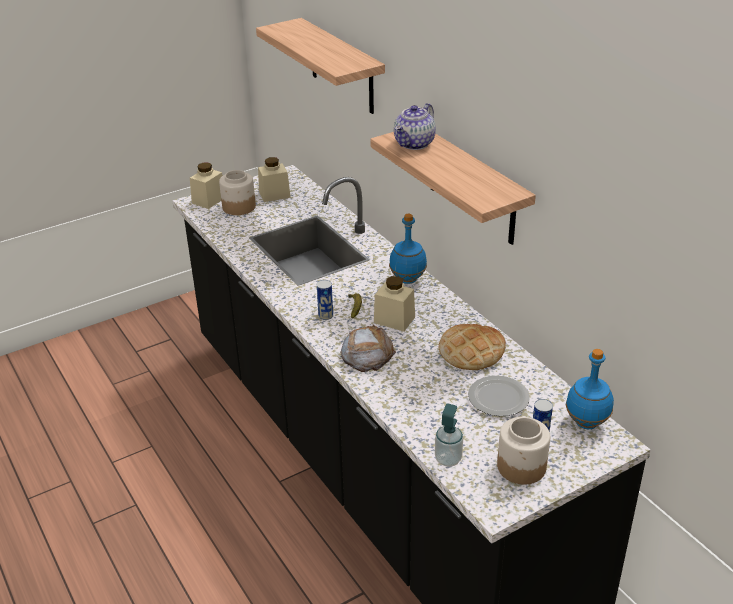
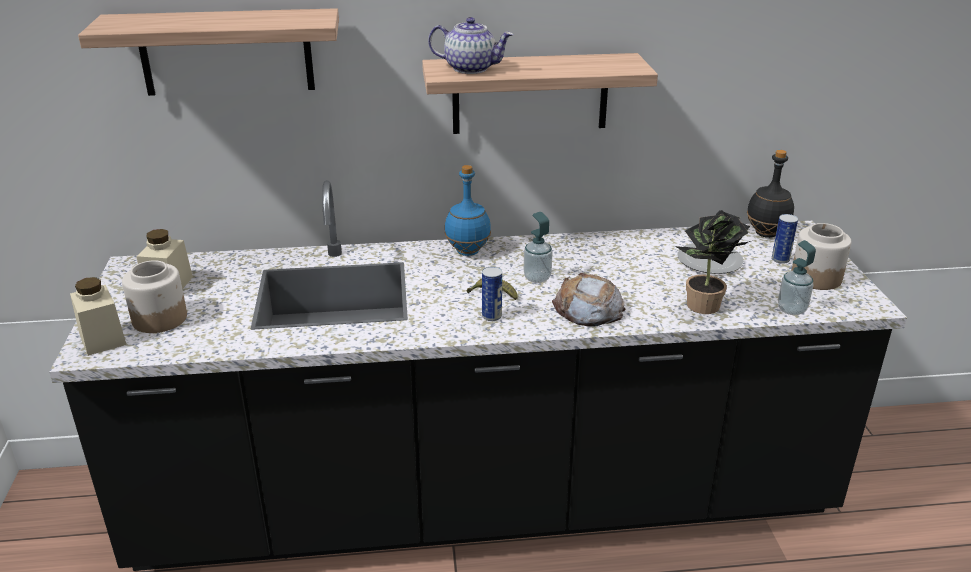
camera: 65 degrees left, 5 degrees down
beige jar [374,276,415,332] -> soap dispenser [524,212,553,283]
teapot [394,103,436,150] -> teapot turned 45 degrees counterclockwise [428,17,513,74]
bread [439,324,506,370] -> none
blue bottle [566,349,614,429] -> black bottle [747,150,794,238]
none -> potted plant [675,210,751,314]

